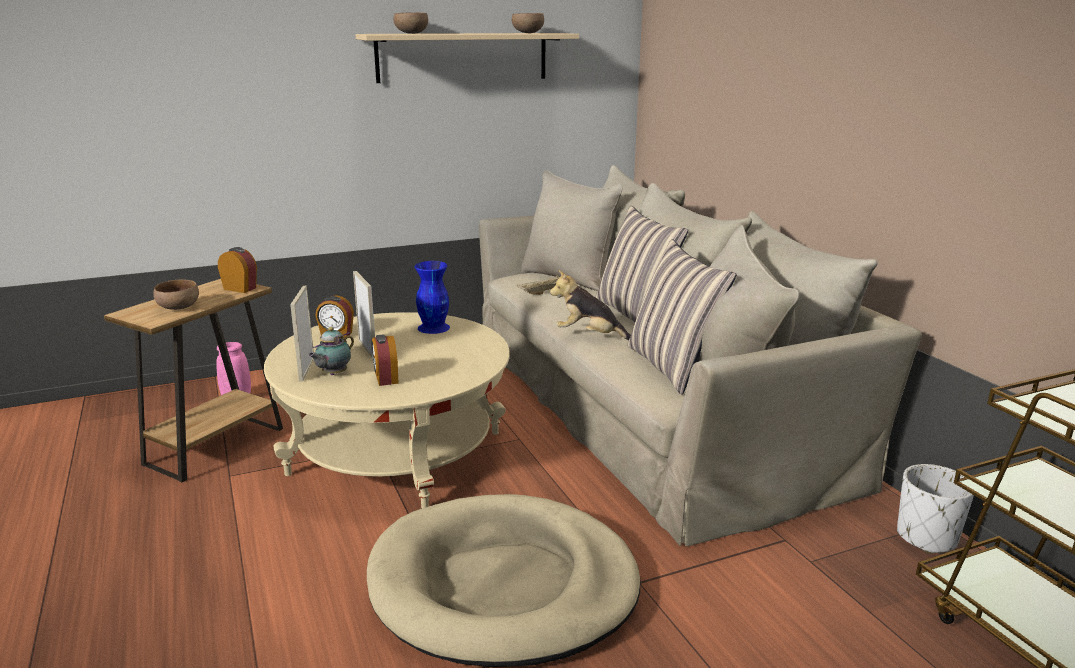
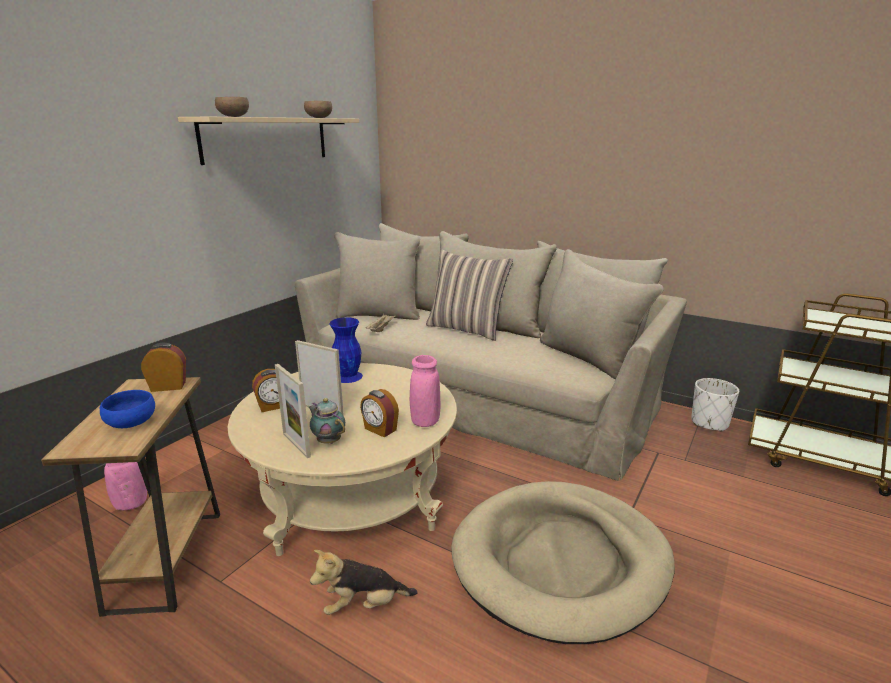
camera: 35 degrees left, 0 degrees up
brown bowl [153,279,199,310] -> blue bowl [100,390,155,428]
teapot [308,327,354,375] -> teapot turned 135 degrees clockwise [308,398,345,444]
plush toy [550,270,631,340] -> plush toy moved to [310,550,417,615]
pillow [627,239,736,394] -> none
none -> pink vase [410,355,440,427]

